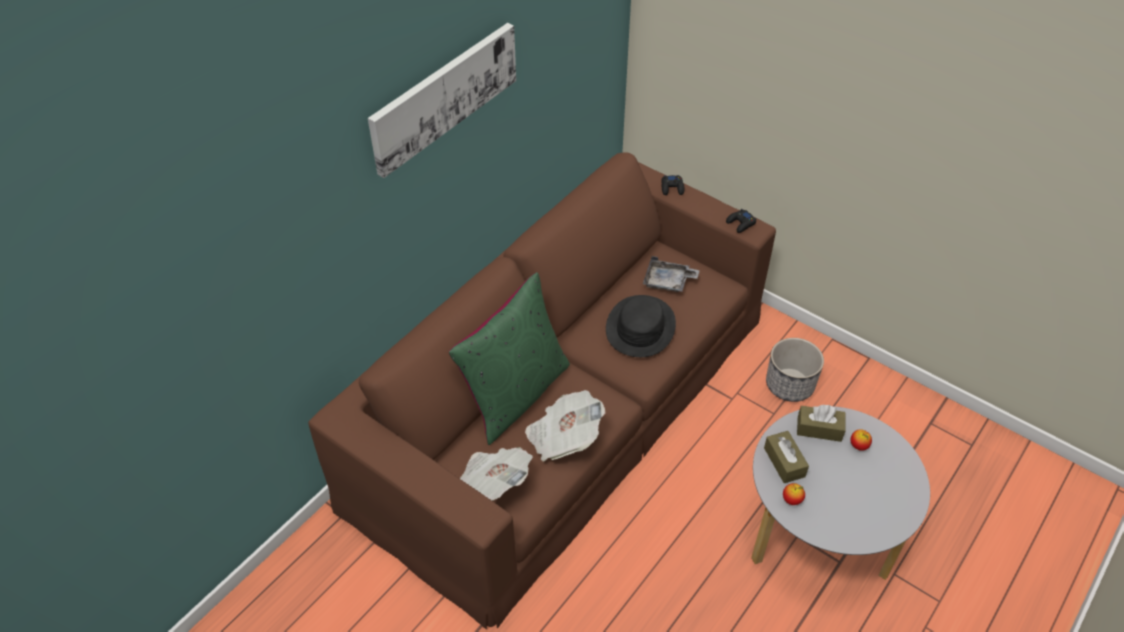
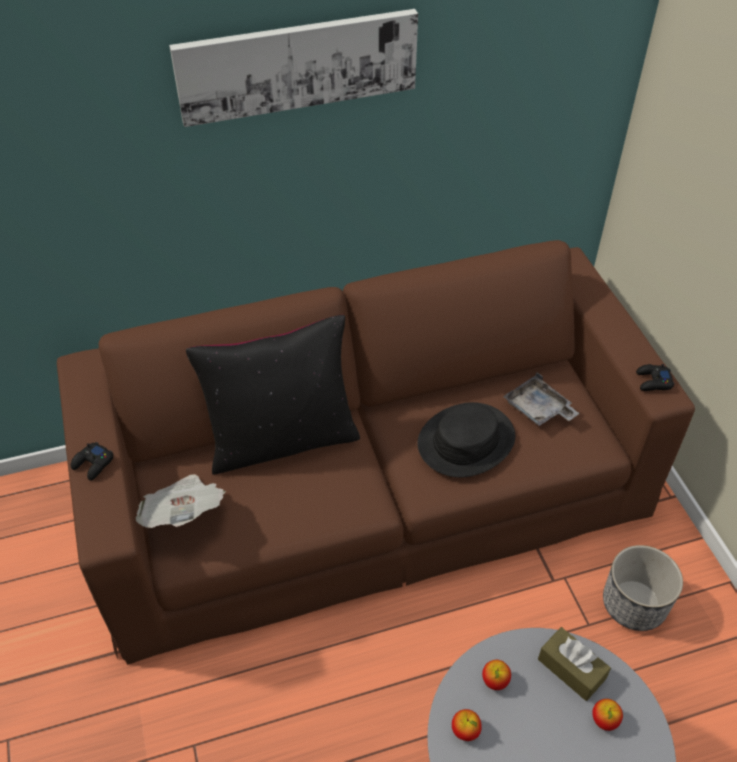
camera: 35 degrees right, 0 degrees up
green pillow [449,272,570,445] -> black pillow [186,315,360,475]
newspaper [525,390,605,461] -> none
black game controller [661,175,685,195] -> black game controller moved to [71,442,113,480]
brown tissue box [764,431,809,483] -> apple [482,660,511,690]

